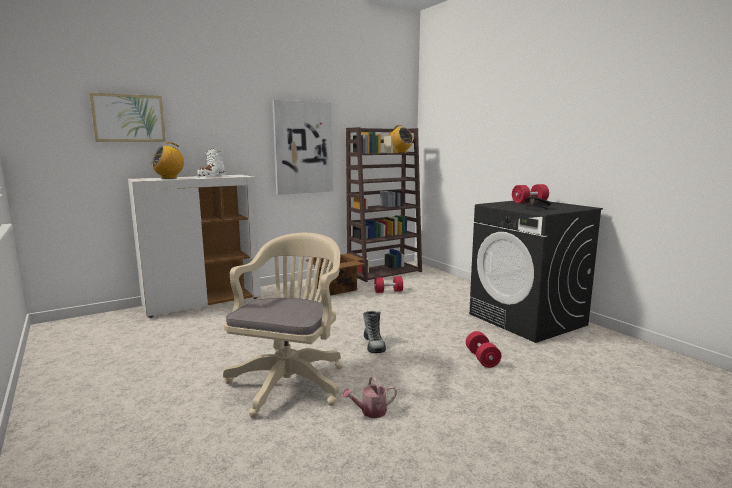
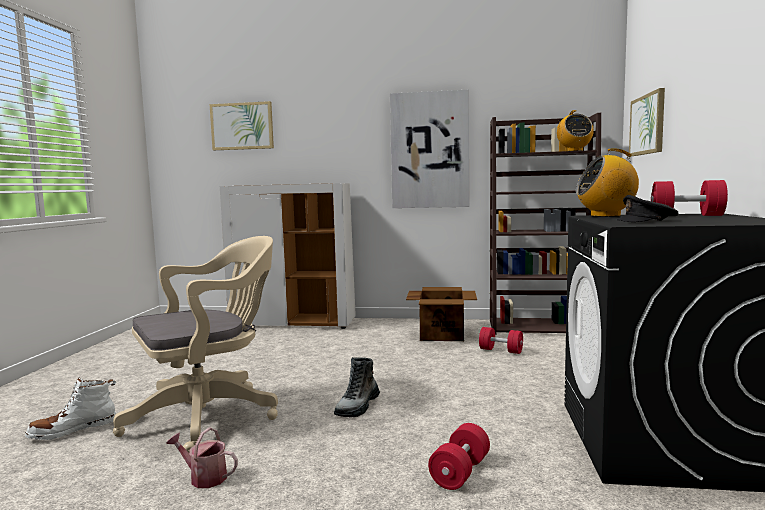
camera: 40 degrees right, 5 degrees down
radio [151,142,184,179] -> radio moved to [576,148,639,217]
white boot [197,148,225,177] -> white boot moved to [25,377,116,440]
none -> picture [629,88,665,156]

